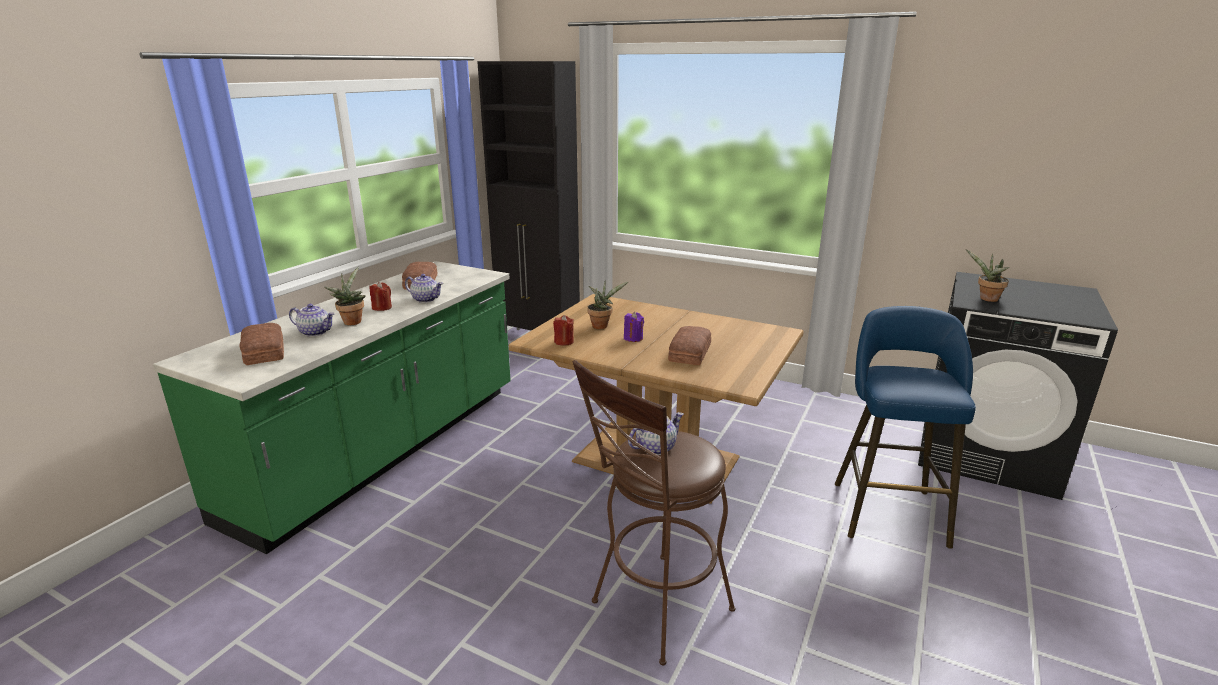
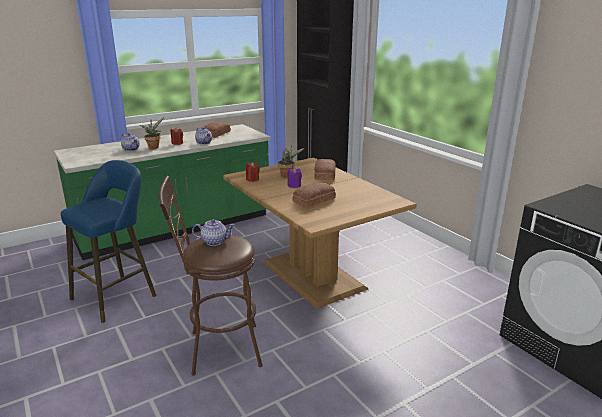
camera: 30 degrees right, 0 degrees up
bread [239,323,284,365] -> bread moved to [314,159,336,180]
blue stool [835,306,976,549] -> blue stool moved to [61,160,156,323]
potted plant [966,249,1009,302] -> none

